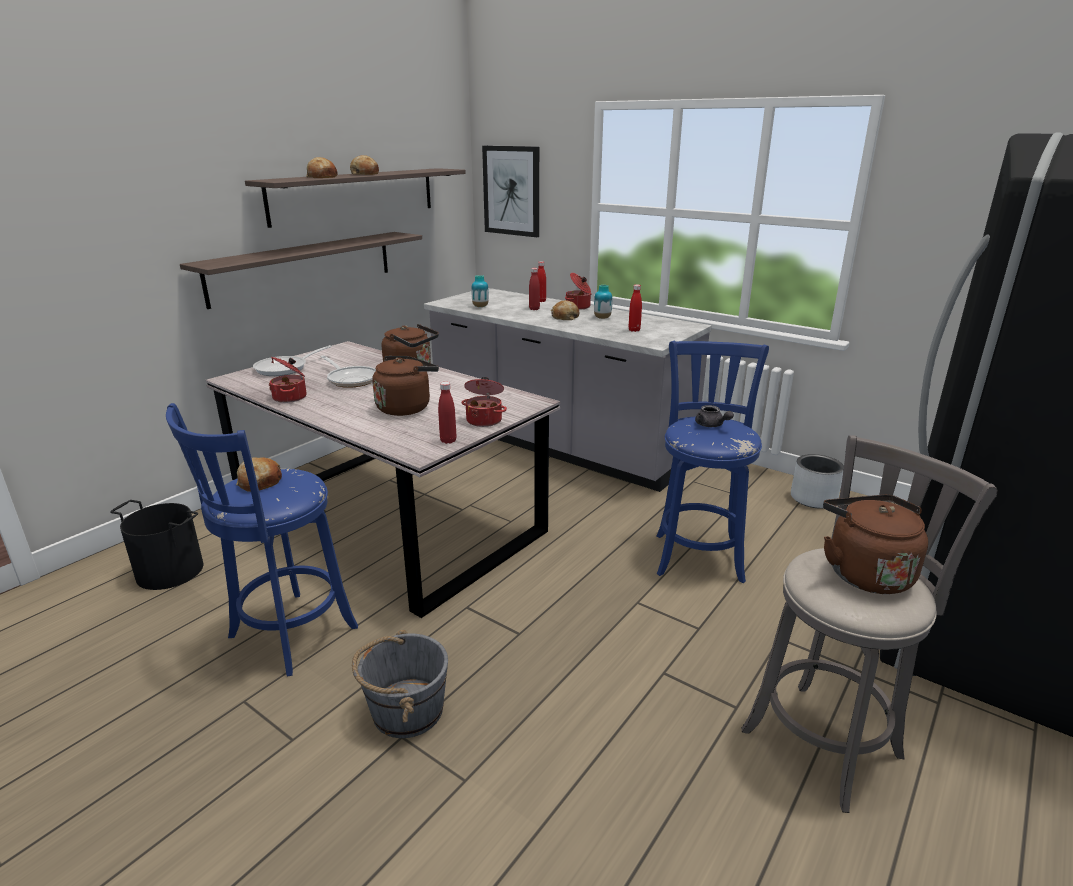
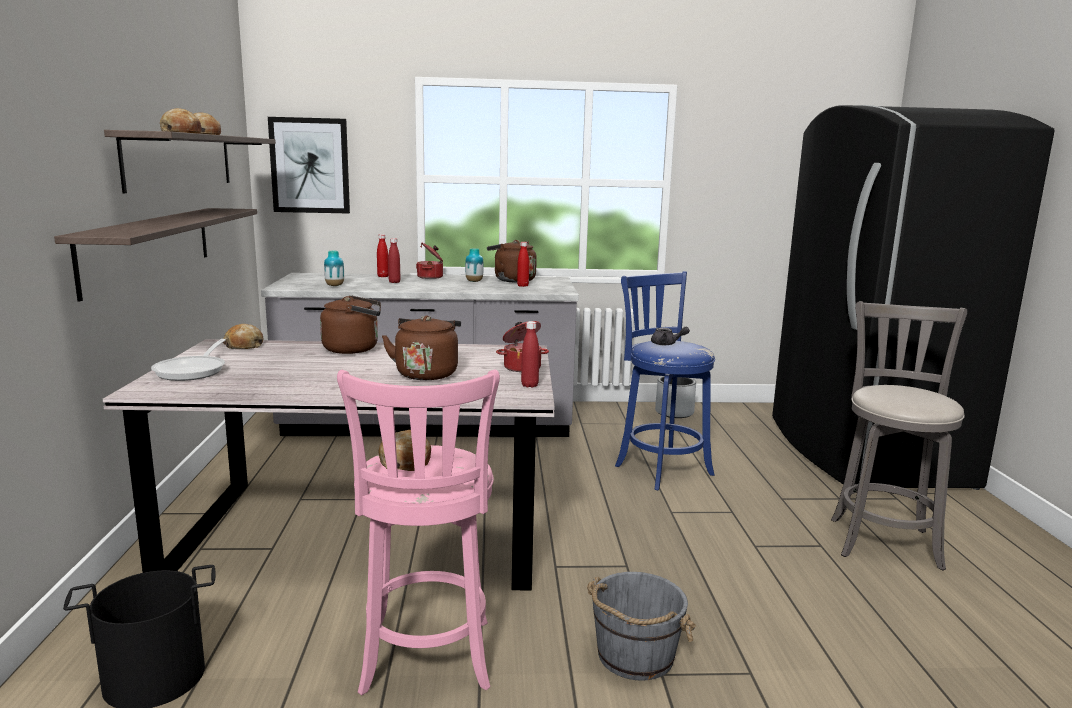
camera: 40 degrees left, 10 degrees down
blue stool [166,403,358,676] -> pink stool [337,369,500,695]
cooking pot [269,357,307,403] -> none
frying pan [321,355,376,388] -> none
bread [551,300,579,320] -> bread moved to [223,324,263,349]
brown kettle [823,495,928,594] -> brown kettle moved to [487,240,537,283]

